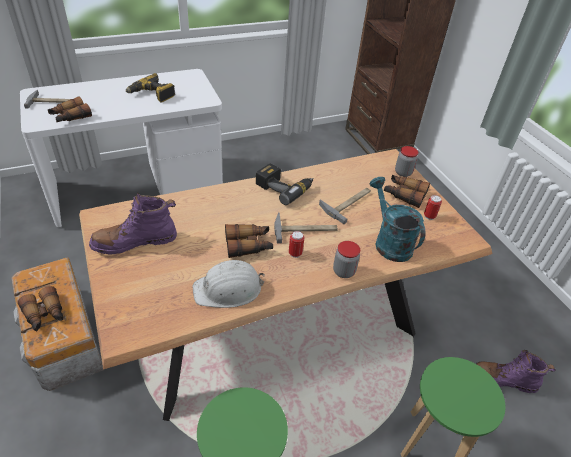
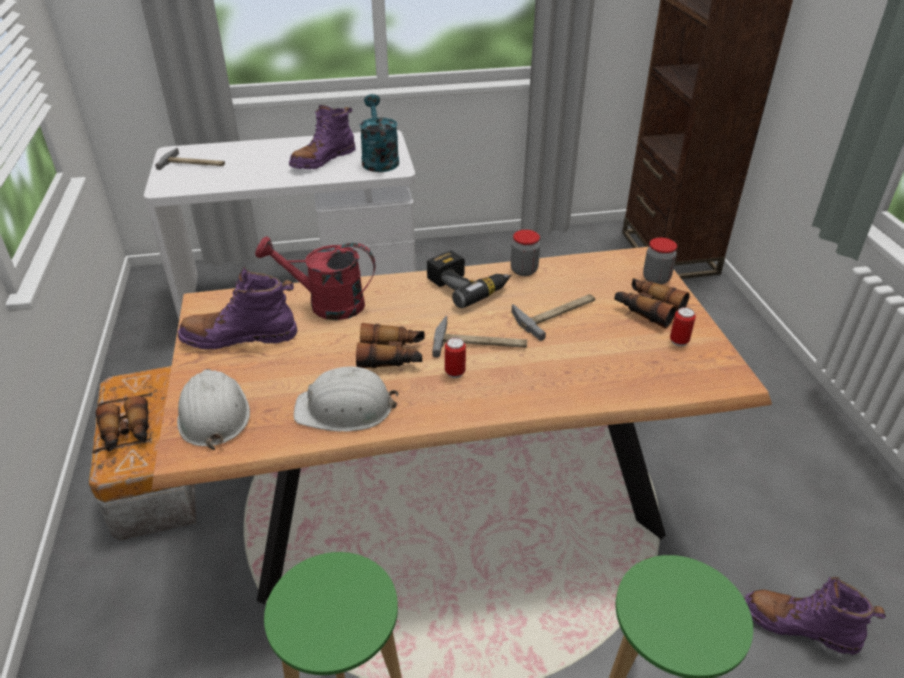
camera: 15 degrees right, 5 degrees down
binoculars [48,96,92,122] -> none
power drill [126,73,175,102] -> purple boot [289,105,356,169]
jar [333,241,360,278] -> jar moved to [511,230,540,276]
turquoise watering can [370,177,426,262] -> turquoise watering can moved to [360,94,399,172]
none -> white hard hat [177,369,250,450]
none -> red watering can [255,236,376,320]

